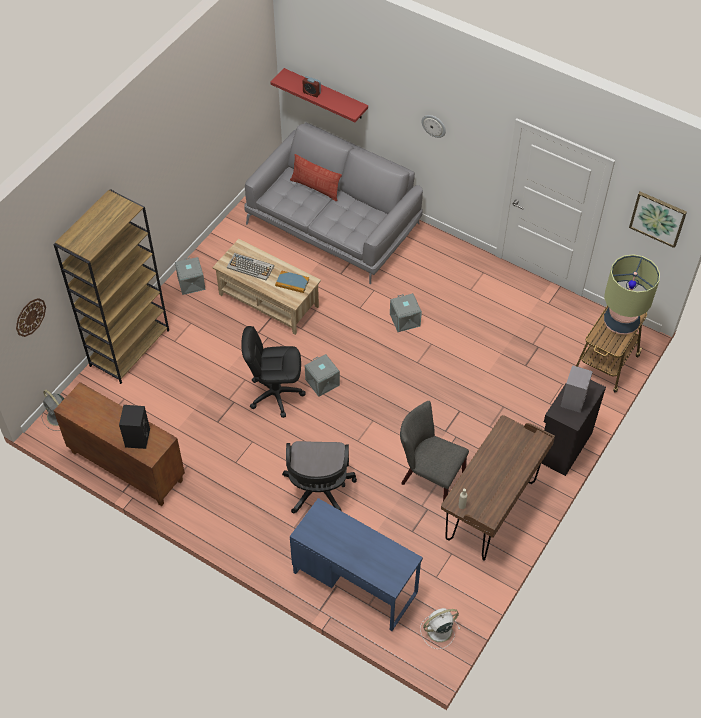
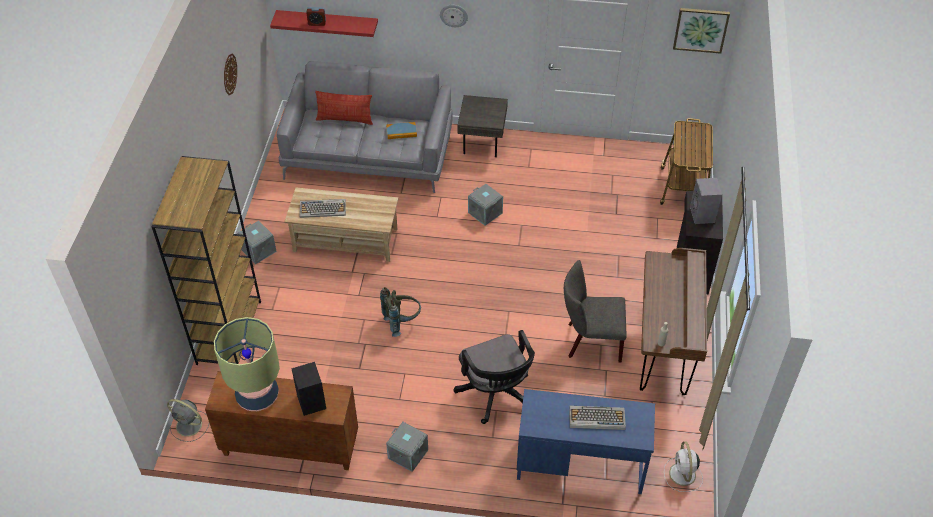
camera: 25 degrees left, 5 degrees down
wall clock [16,298,46,337] -> wall clock moved to [224,53,237,95]
black office chair [241,326,305,418] -> grey backpack [380,287,421,337]
book [275,270,309,293] -> book moved to [386,122,417,139]
grey storage box [305,354,340,397] -> grey storage box moved to [386,422,428,472]
white fan [420,608,460,649] -> white fan turned 45 degrees counterclockwise [664,441,703,492]
table lamp [604,254,660,335] -> table lamp moved to [214,317,280,411]
none -> grey side table [458,95,508,157]
none -> keyboard [569,406,626,430]

